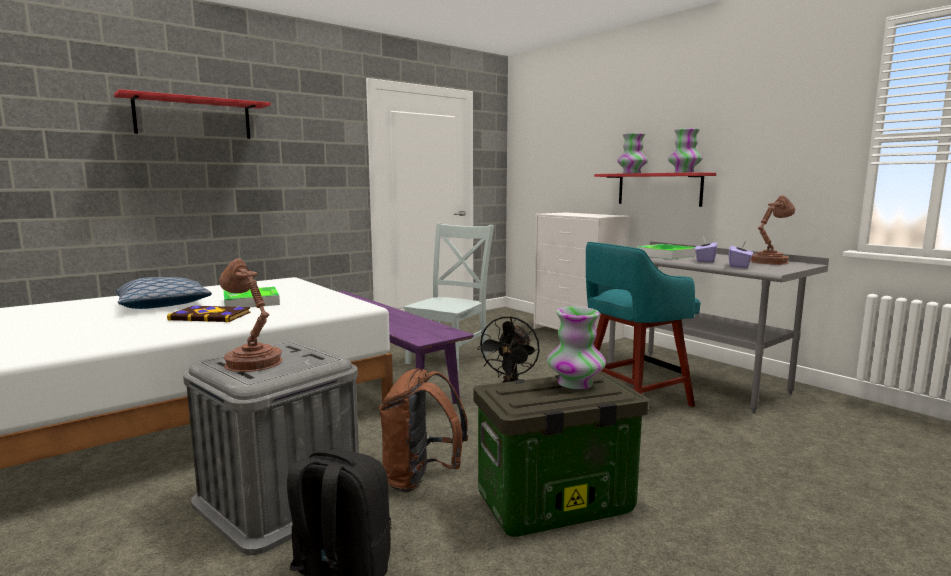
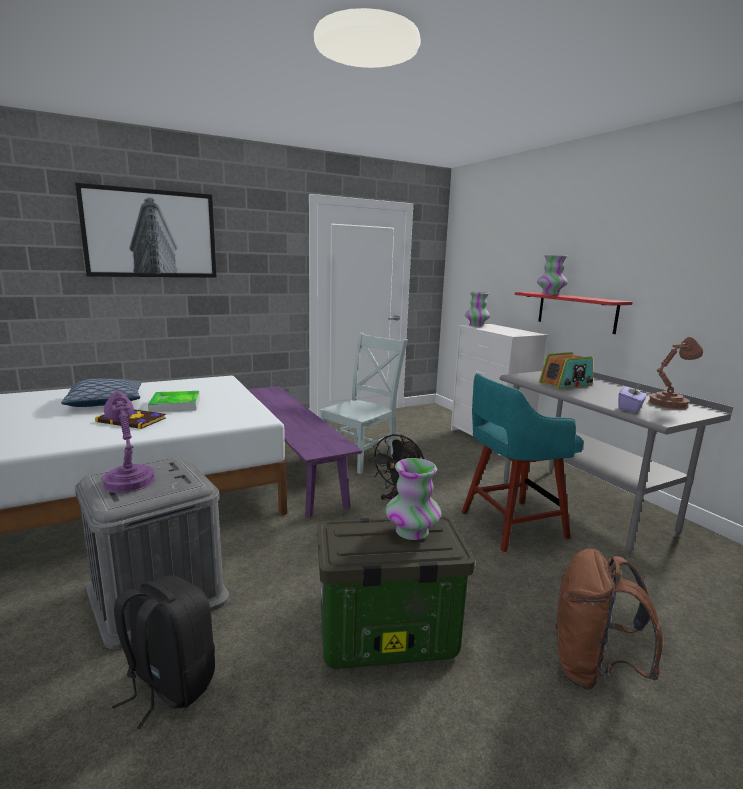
camera: 10 degrees right, 5 degrees up
red shelf [114,89,271,139] -> picture [75,183,217,278]
brown table lamp [219,258,282,372] -> purple table lamp [102,391,155,493]
brown backpack [379,368,468,492] -> brown backpack moved to [555,548,663,689]
tray [636,244,696,259] -> radio [539,352,593,389]
vase [668,128,702,173] -> vase moved to [465,292,491,327]
purple tissue box [695,237,717,263] -> none

